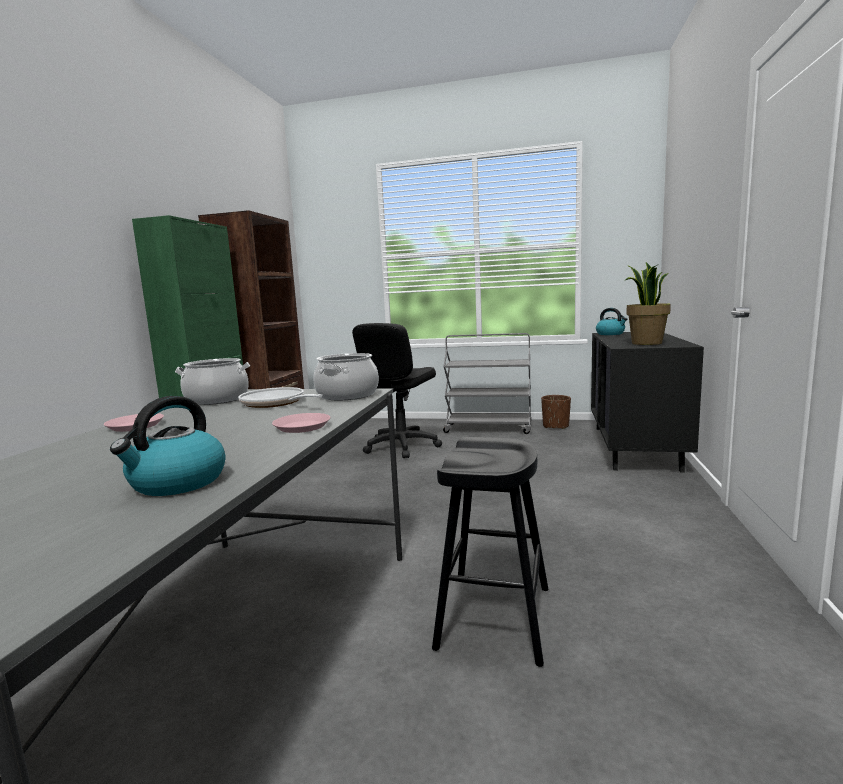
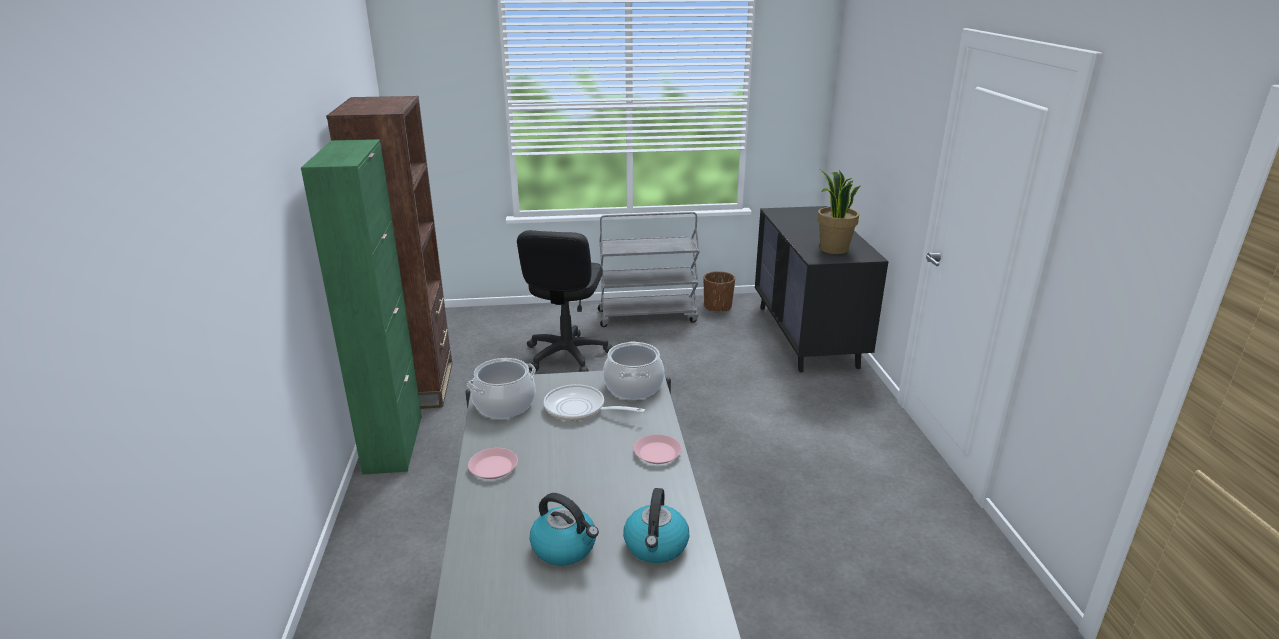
camera: 20 degrees left, 15 degrees up
black stool [432,437,548,667] -> none
kettle [596,308,627,335] -> kettle moved to [530,493,599,566]

